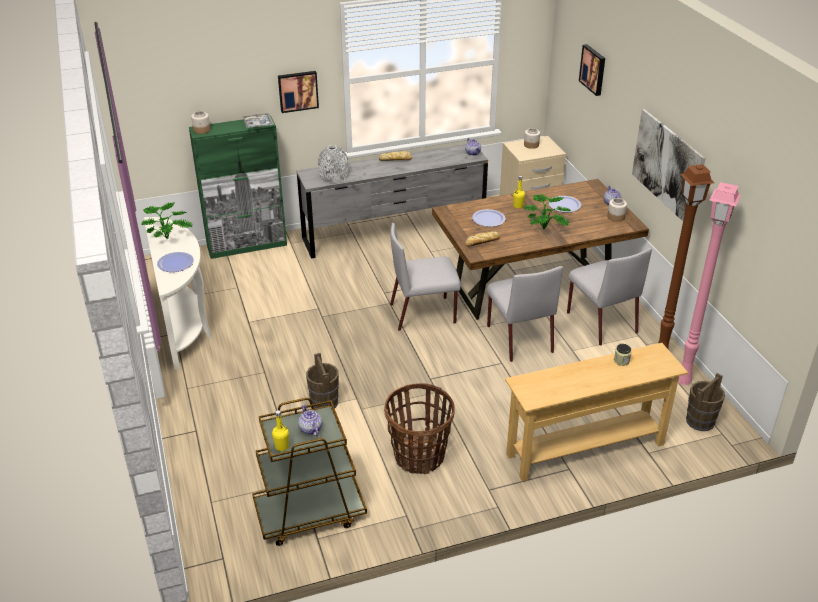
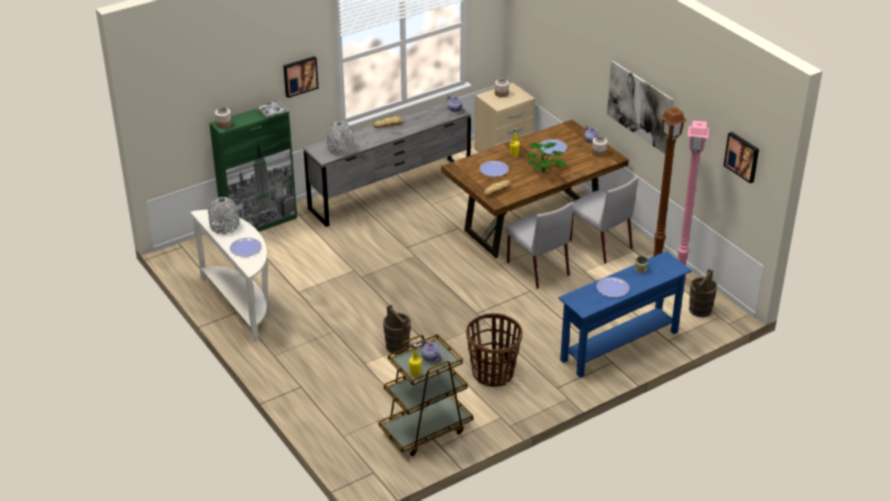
camera: 15 degrees left, 0 degrees up
potted plant [142,202,193,239] -> grey vase [208,197,239,234]
grey chair [390,223,461,331] -> none
beige console table [505,343,688,482] -> blue console table [558,251,692,378]
picture [579,44,605,96] -> picture moved to [724,132,759,183]
none -> plate [596,277,629,298]

